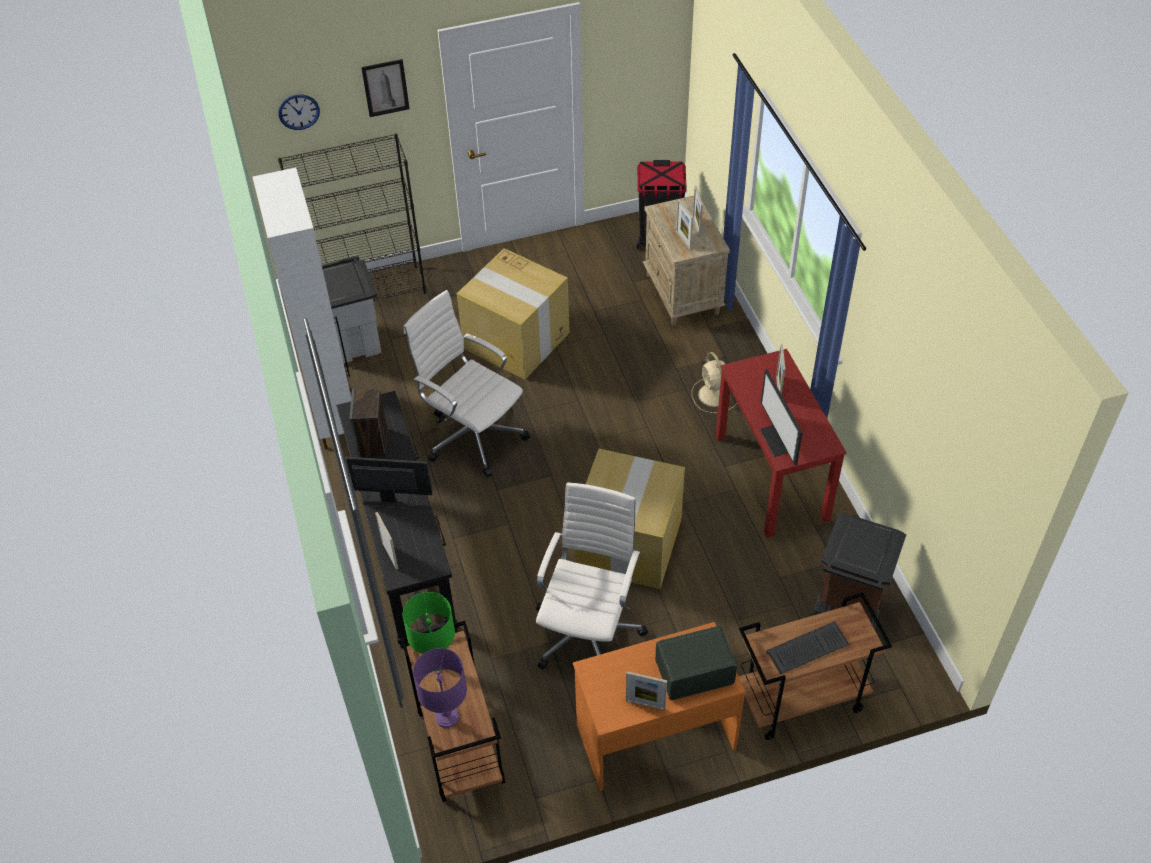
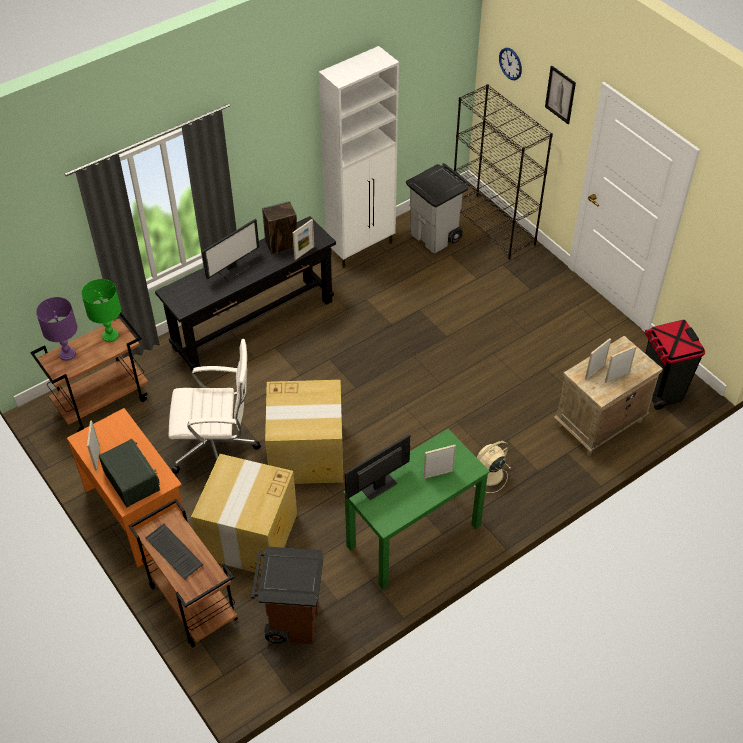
camera: 70 degrees right, 0 degrees up
monitor [345,457,432,509] -> monitor turned 60 degrees clockwise [202,219,259,280]
picture frame [375,512,398,570] -> picture frame moved to [292,219,314,260]
white office chair [403,290,530,477] -> none
cardboard box [457,248,569,380] -> cardboard box moved to [191,454,297,574]
red desk [716,349,847,538] -> green desk [343,429,490,590]

